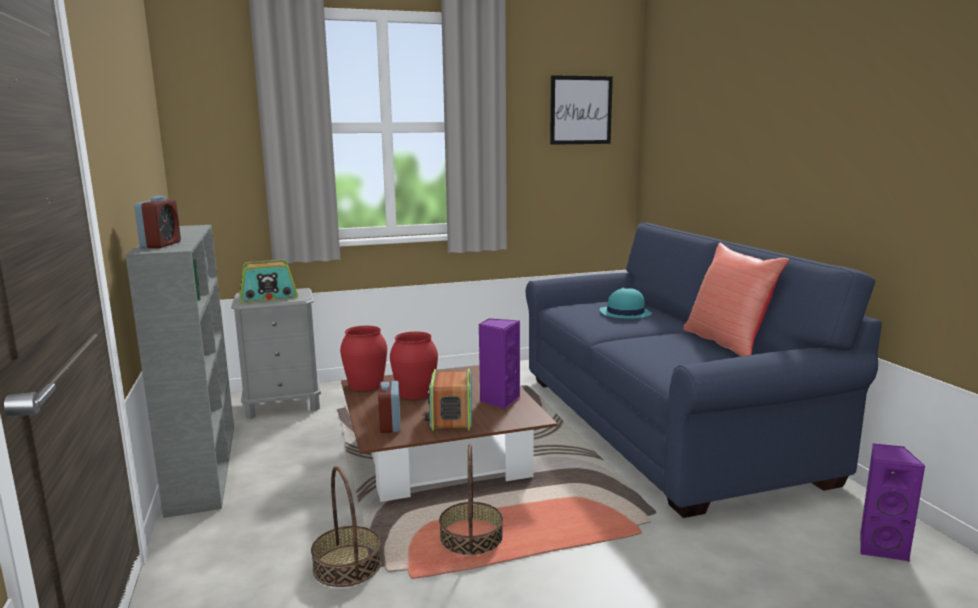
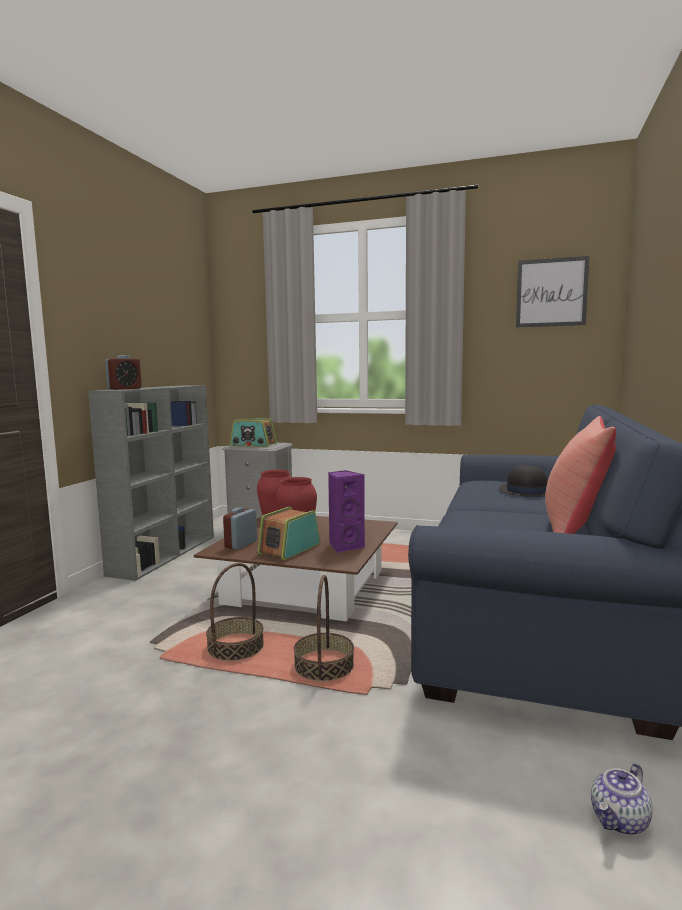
camera: 35 degrees right, 5 degrees down
basket [311,466,381,587] -> basket moved to [294,575,354,681]
turquoise hat [600,288,652,319] -> black hat [499,465,547,497]
purple speaker [860,444,925,562] -> teapot [591,763,653,835]

